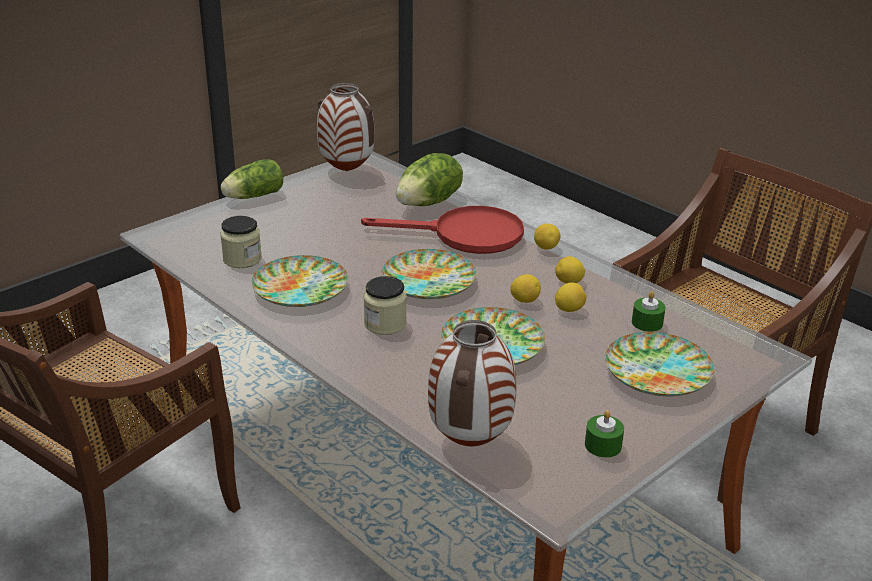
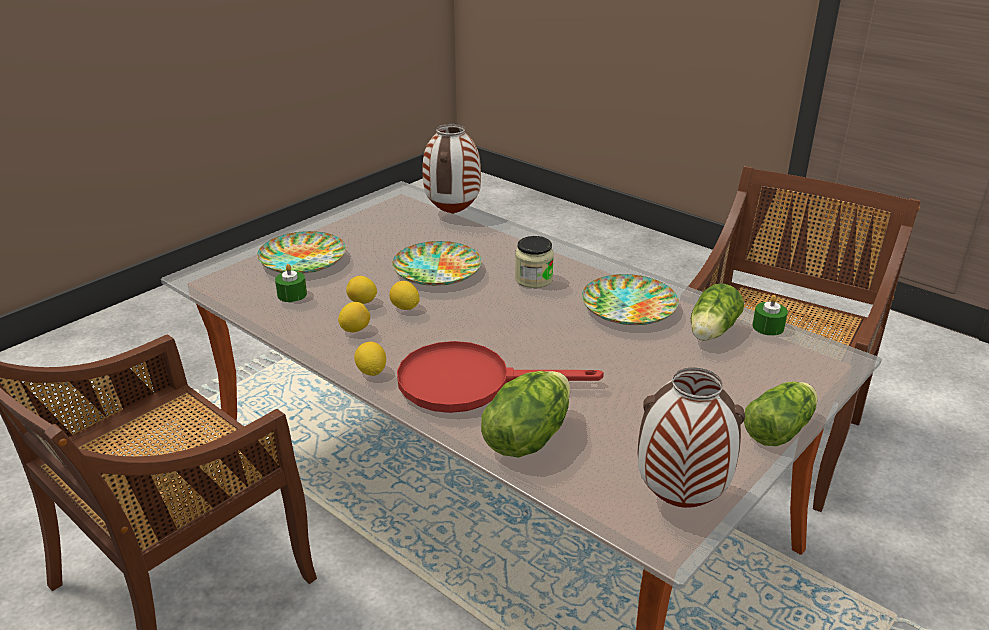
camera: 175 degrees right, 0 degrees up
jar [220,216,262,268] -> lettuce [691,283,744,341]
plate [382,249,476,299] -> none
green candle [585,410,624,458] -> green candle moved to [752,295,788,336]

